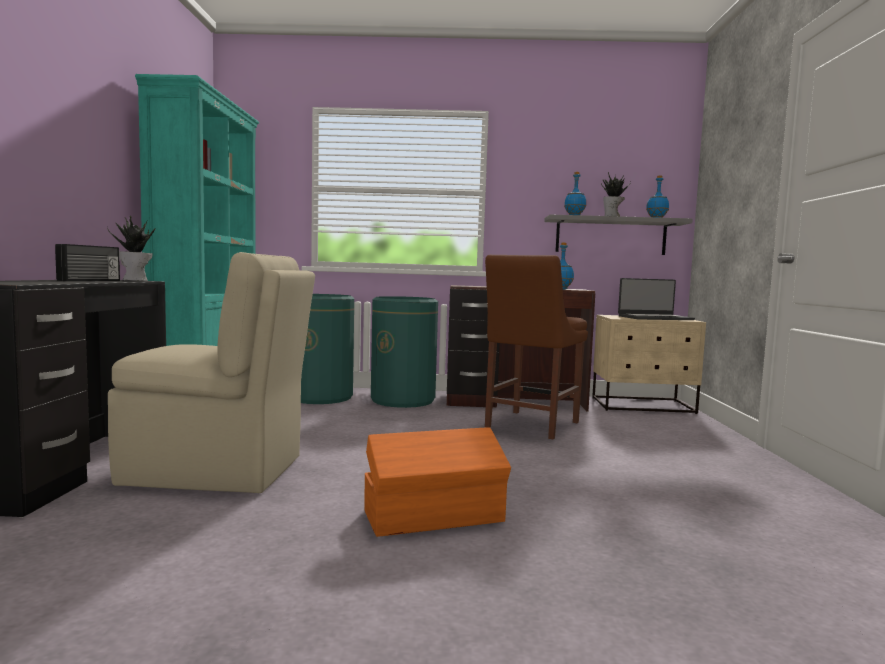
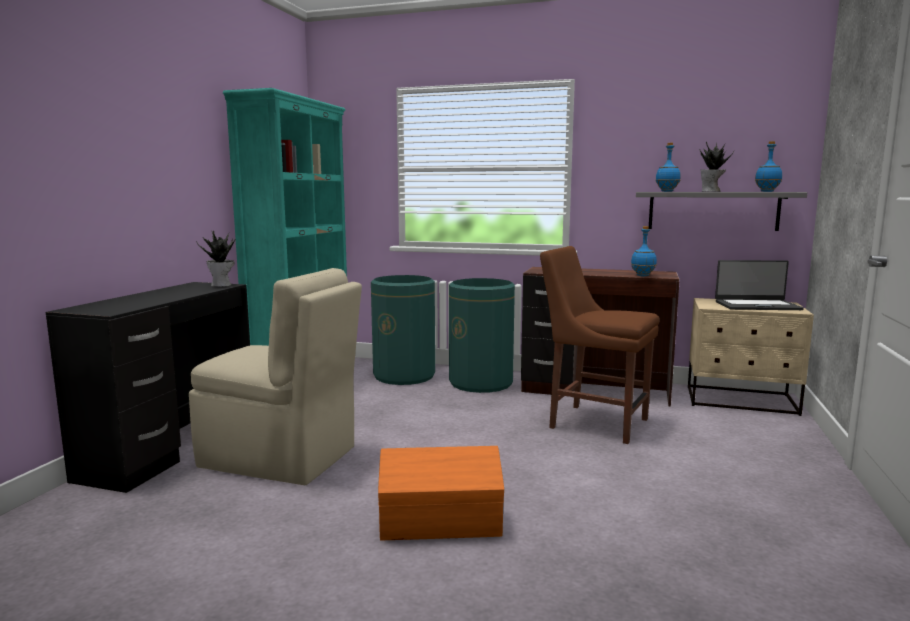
camera: 15 degrees right, 5 degrees up
radio [55,244,120,281] -> none
brown chair [485,255,588,439] -> brown chair turned 75 degrees clockwise [540,246,660,444]

